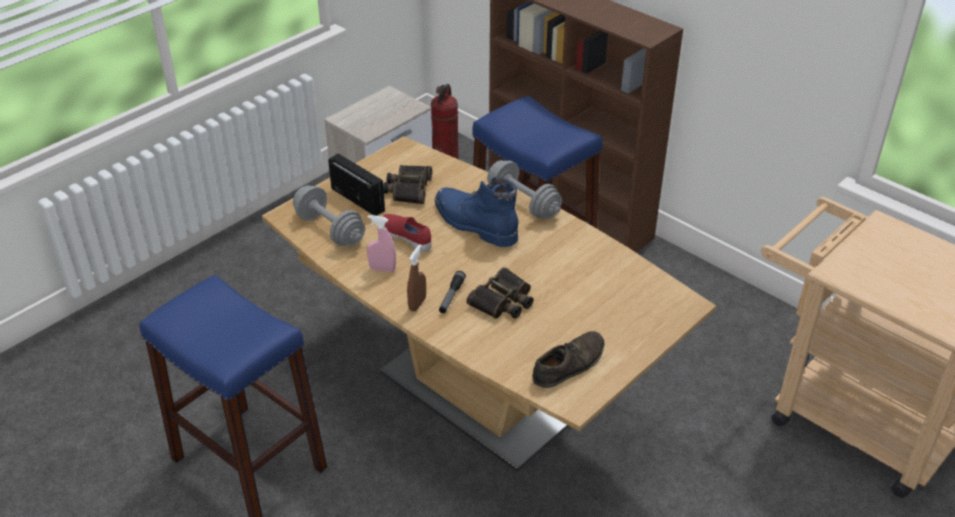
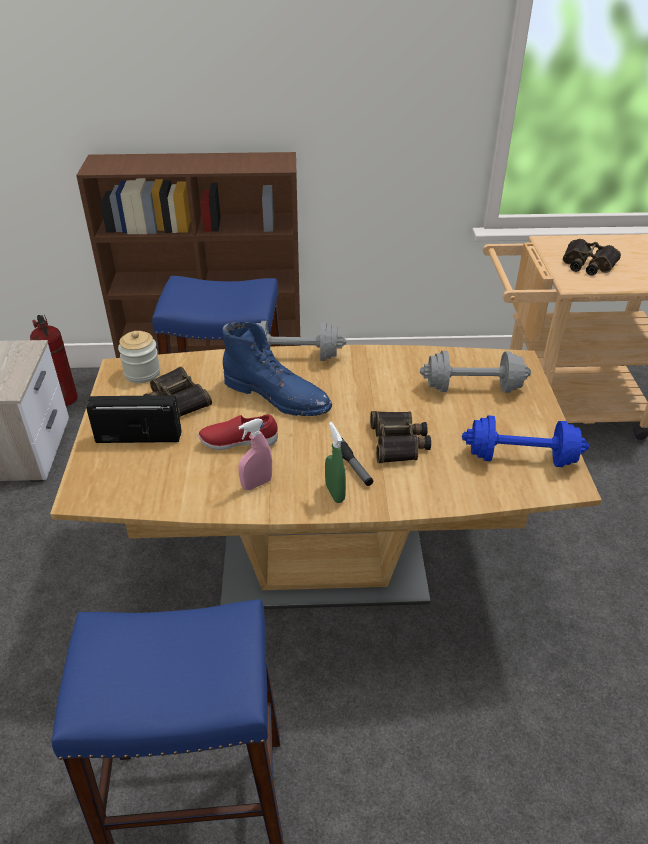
camera: 45 degrees left, 0 degrees up
grey dumbbell [293,186,365,246] -> grey dumbbell moved to [420,351,531,393]
brown spray bottle [407,244,426,312] -> green spray bottle [325,422,346,503]
blue boot [435,177,518,247] -> blue boot turned 150 degrees counterclockwise [222,322,332,416]
brown shoe [532,331,605,388] -> blue dumbbell [462,415,589,467]
none -> jar [118,331,160,383]
none -> binoculars [563,239,621,276]

